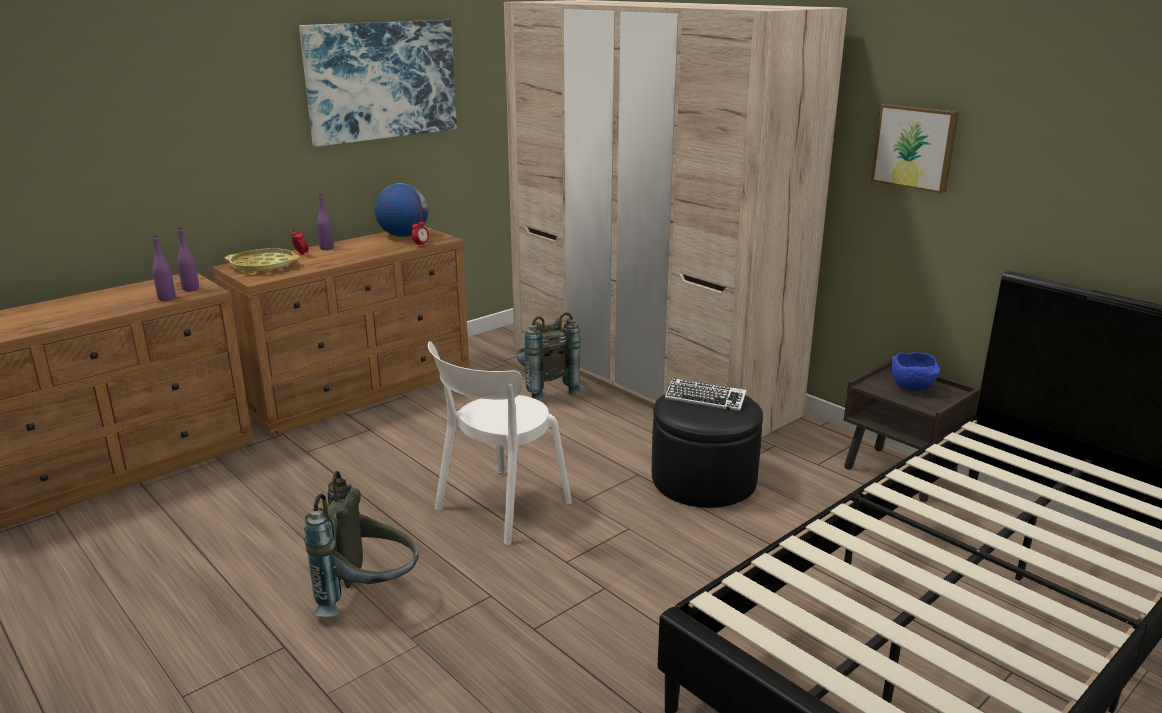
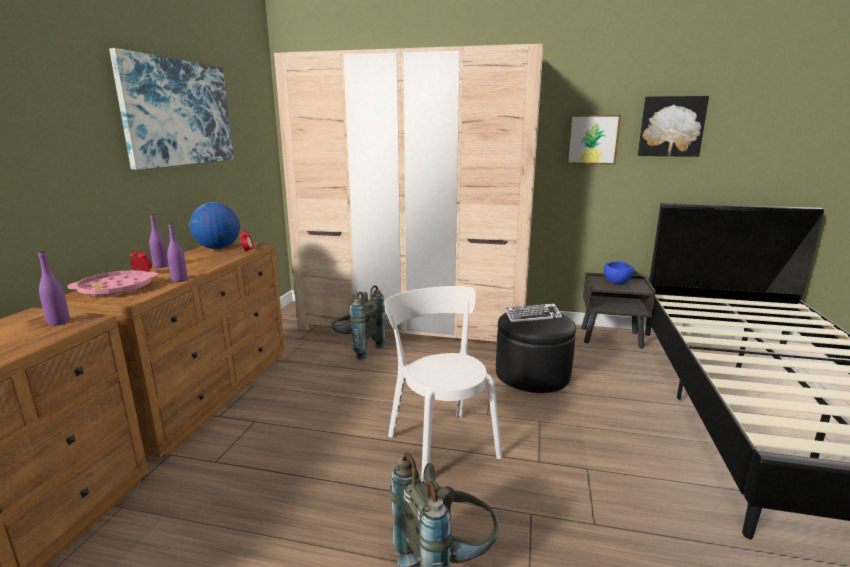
camera: 35 degrees left, 5 degrees down
purple bottle [152,235,175,301] -> purple bottle moved to [167,223,187,282]
yellow tray [225,248,300,273] -> pink tray [68,270,158,297]
white chair [428,341,572,545] -> white chair turned 150 degrees clockwise [384,286,502,482]
none -> picture [638,96,709,157]

